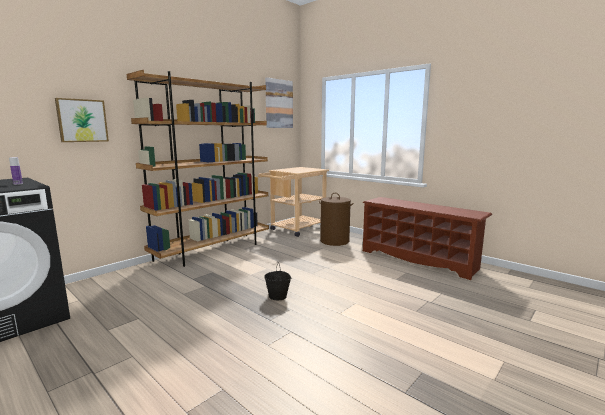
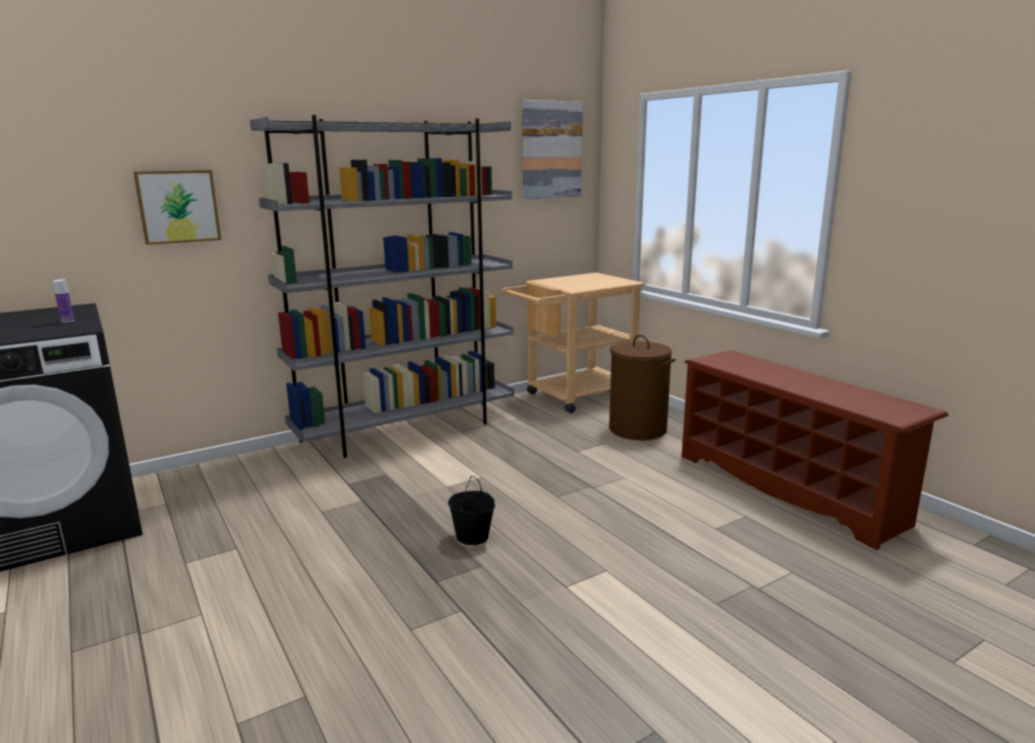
camera: 15 degrees right, 5 degrees up
brown bookcase [127,70,269,267] -> grey bookcase [250,115,514,458]

